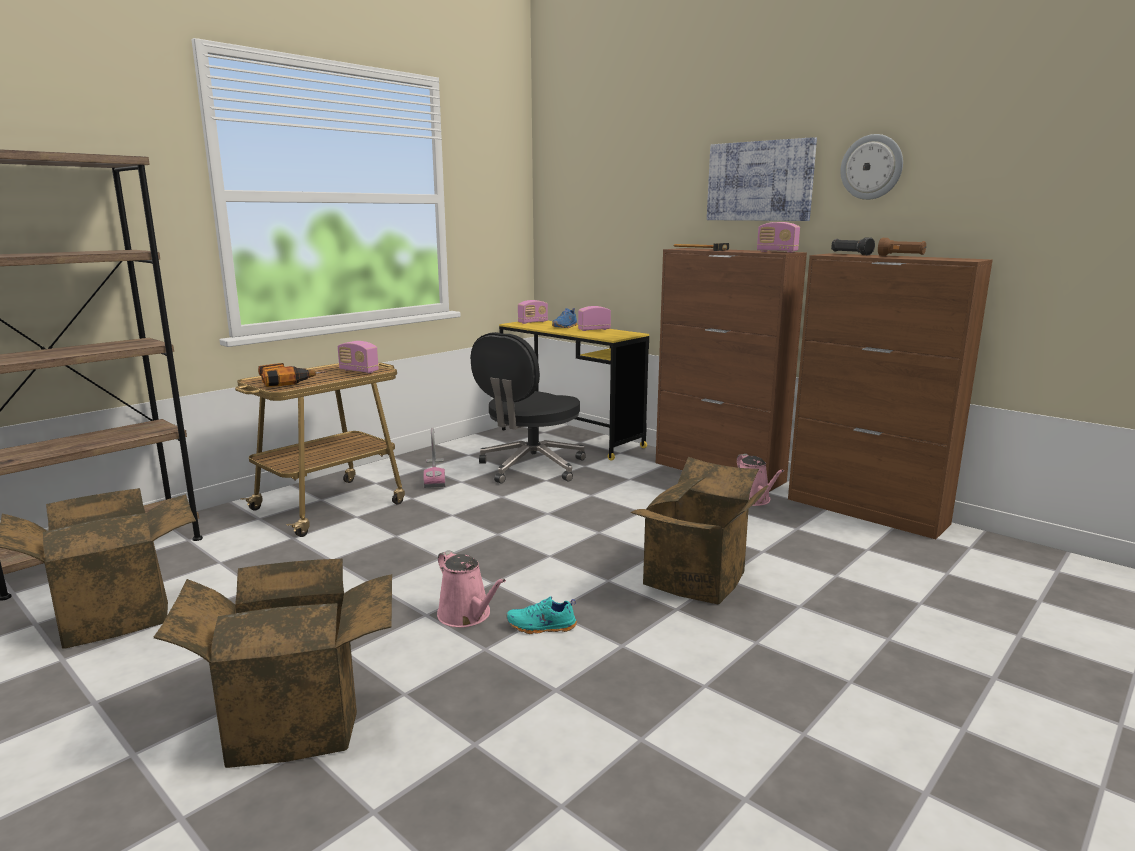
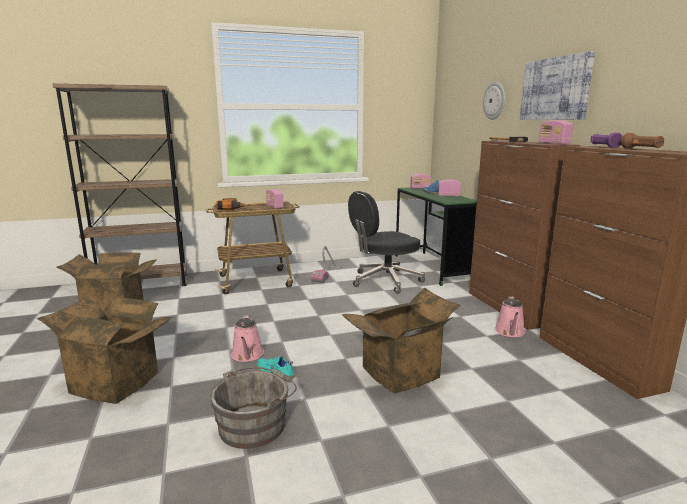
camera: 30 degrees right, 0 degrees up
yellow desk [499,321,649,461] -> green desk [395,187,477,286]
black flashlight [831,237,875,255] -> purple flashlight [590,133,623,148]
wall clock [841,134,903,200] -> wall clock moved to [483,82,505,120]
none -> grey bucket [210,367,297,449]

